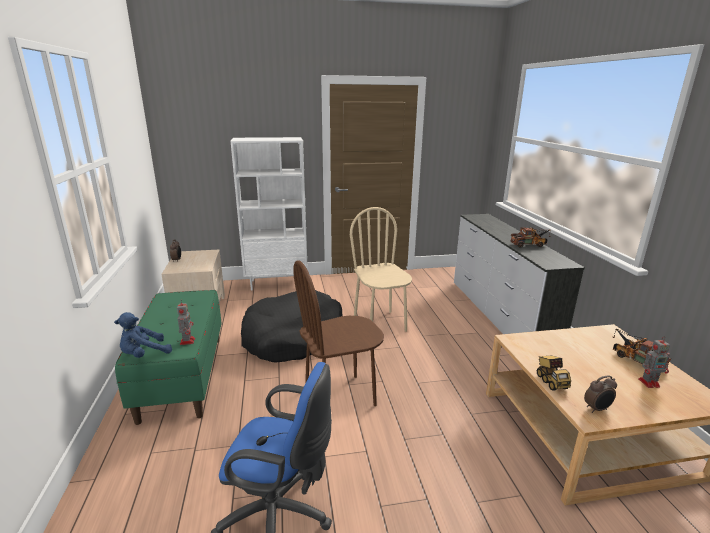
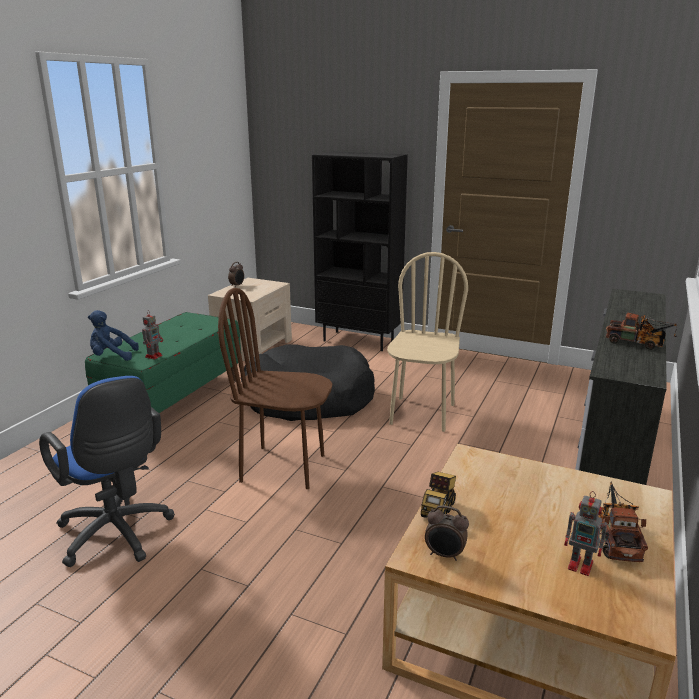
camera: 35 degrees right, 0 degrees up
white bookcase [231,137,308,291] -> black bookcase [312,151,408,351]

